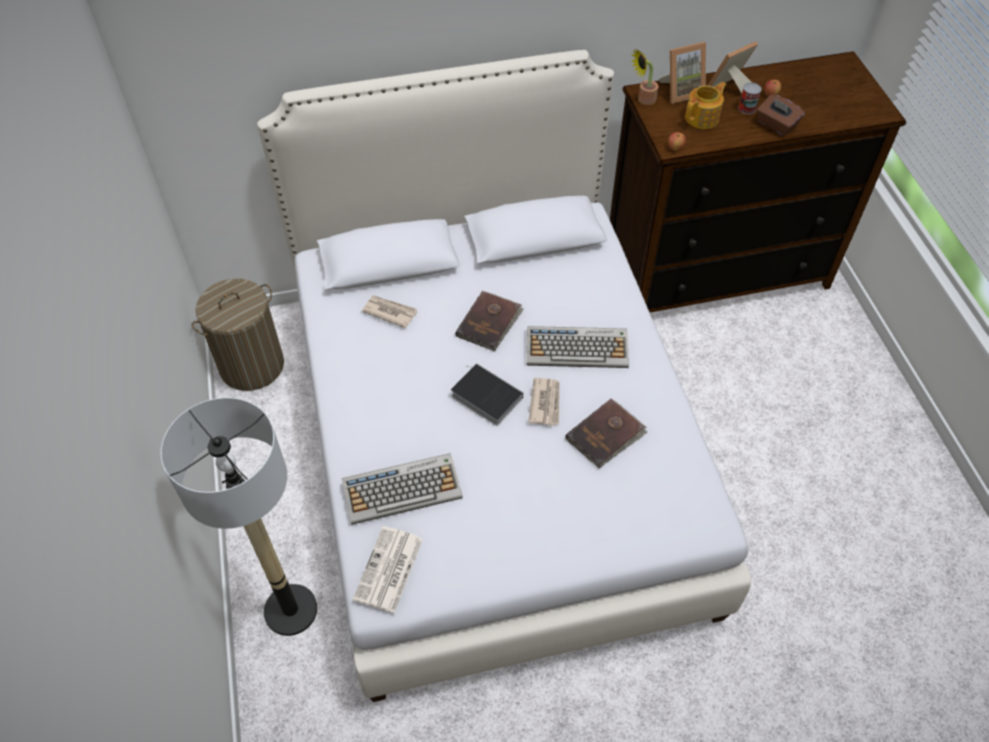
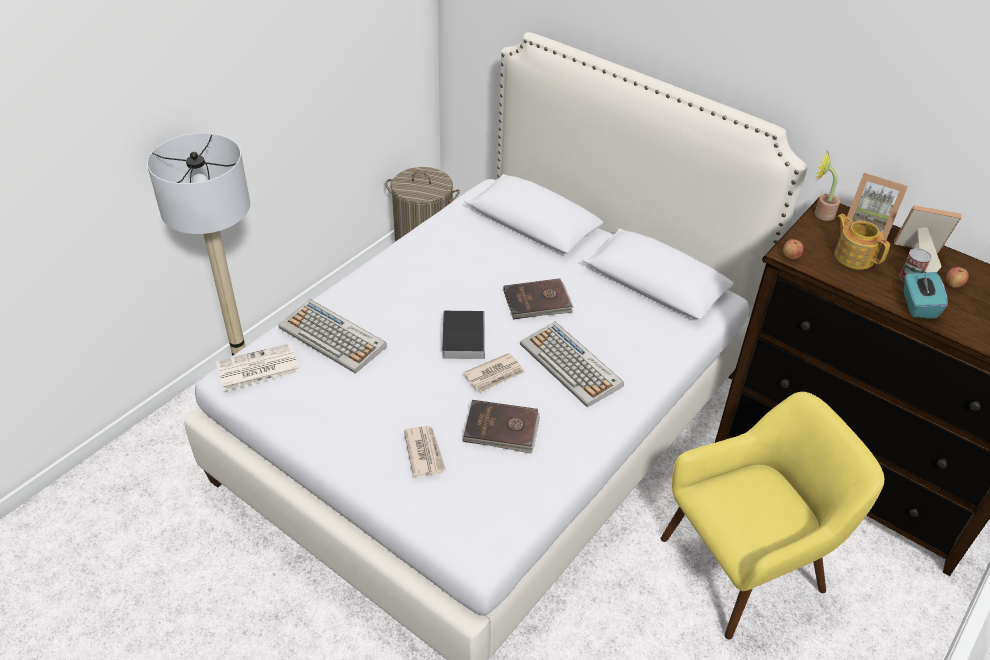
camera: 50 degrees right, 10 degrees down
newspaper [362,295,417,328] -> newspaper moved to [404,426,446,477]
teapot [685,82,727,129] -> teapot turned 135 degrees counterclockwise [835,214,890,270]
brown tissue box [757,94,805,136] -> turquoise tissue box [904,272,948,319]
none -> yellow armchair [661,392,885,639]

